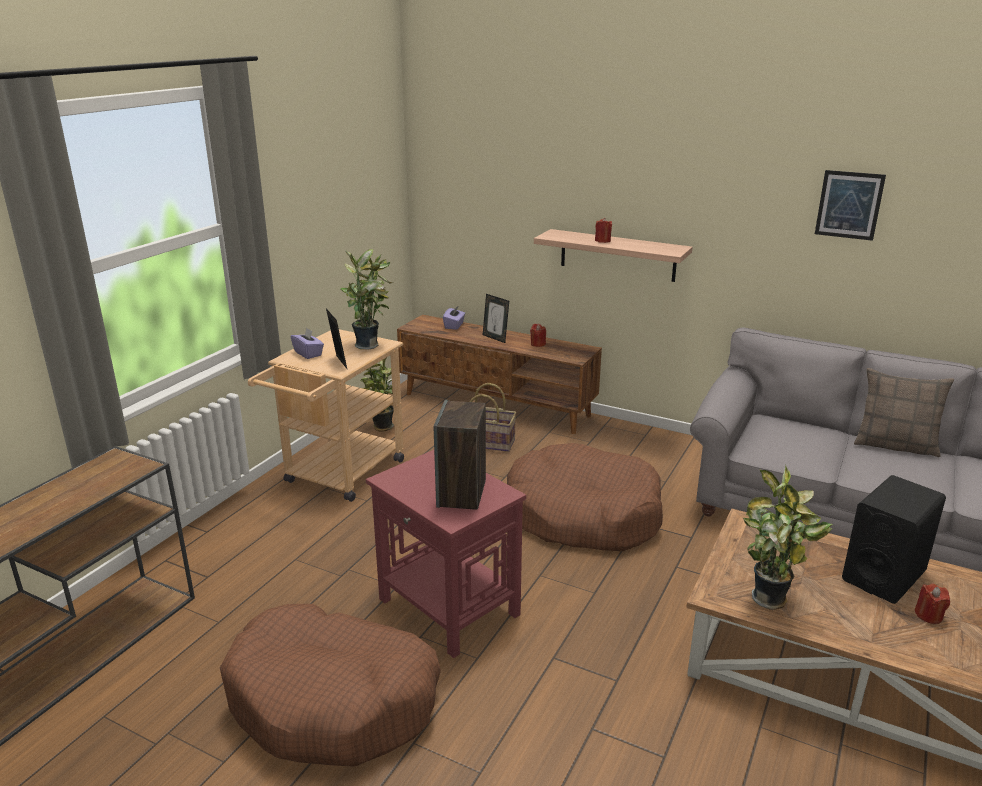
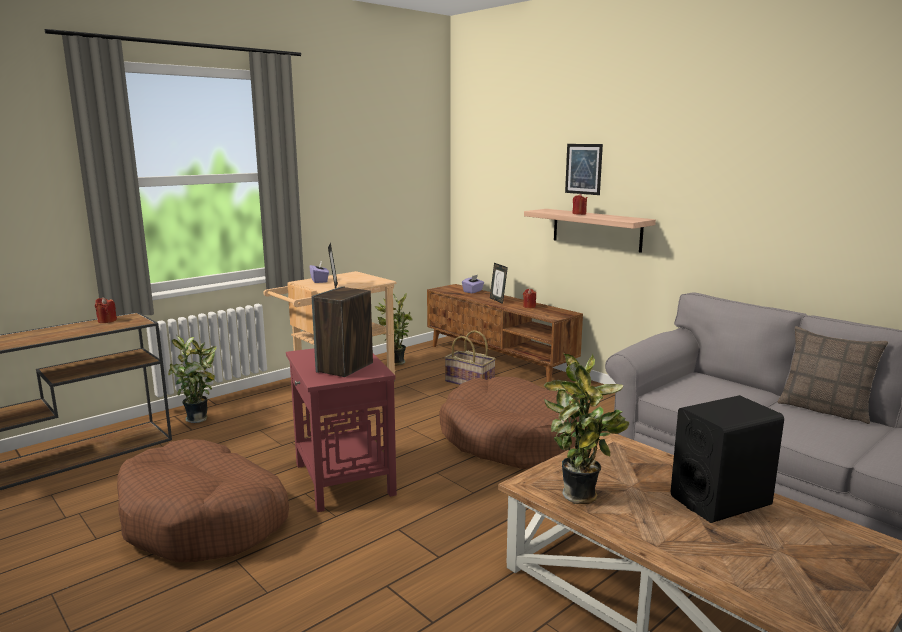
camera: 20 degrees right, 10 degrees down
potted plant [340,249,393,349] -> potted plant moved to [168,335,217,423]
picture [815,170,886,241] -> picture moved to [565,144,603,195]
red candle [915,584,950,624] -> red candle moved to [95,297,117,323]

